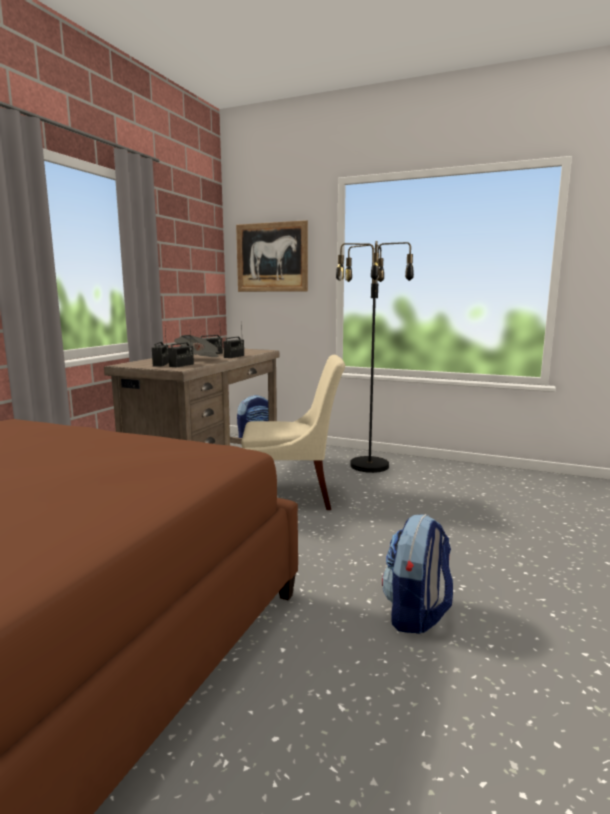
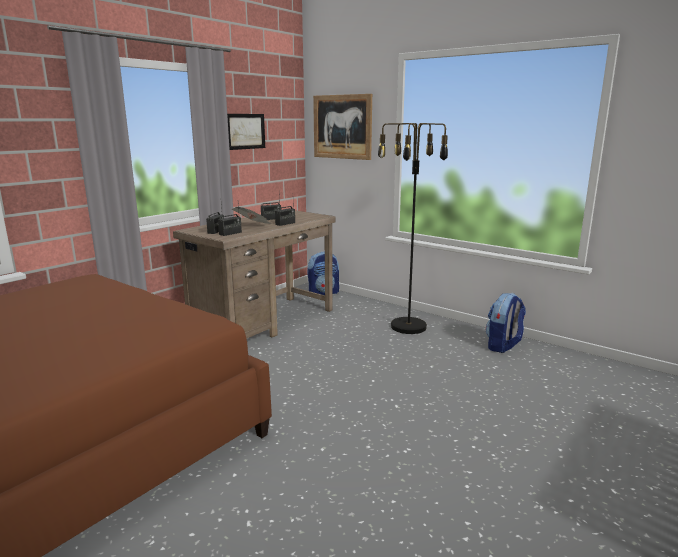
camera: 15 degrees right, 5 degrees up
beige chair [242,355,345,510] -> none
backpack [382,514,453,634] -> backpack moved to [486,293,526,353]
none -> picture [227,114,265,150]

